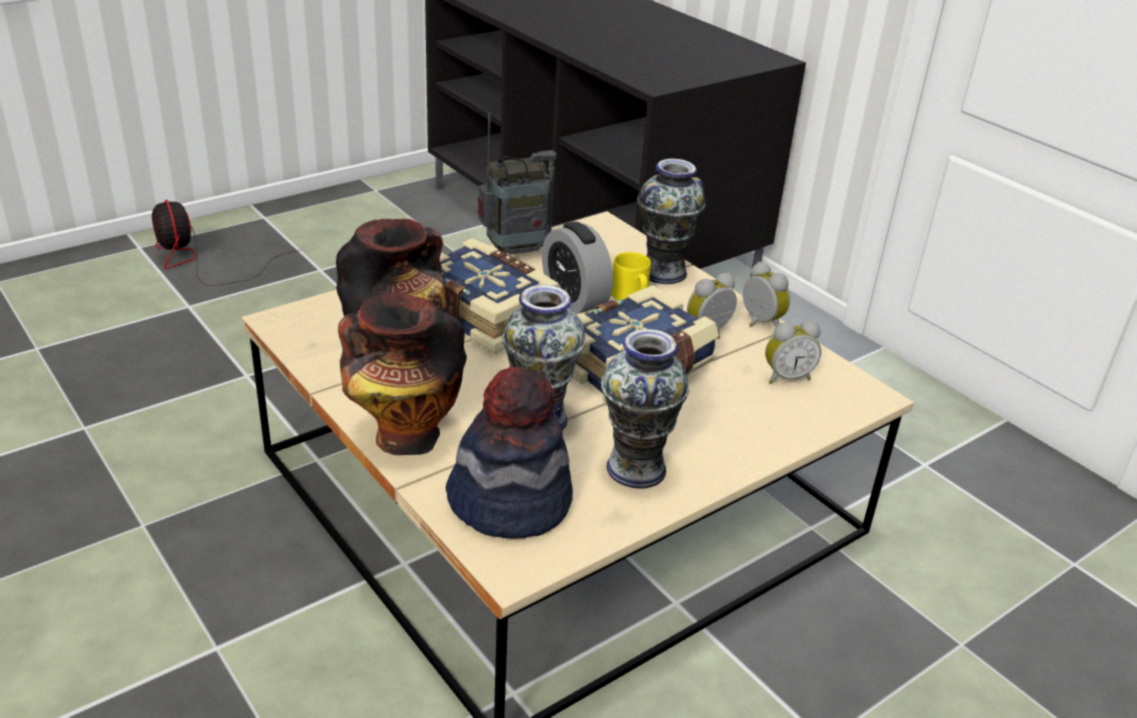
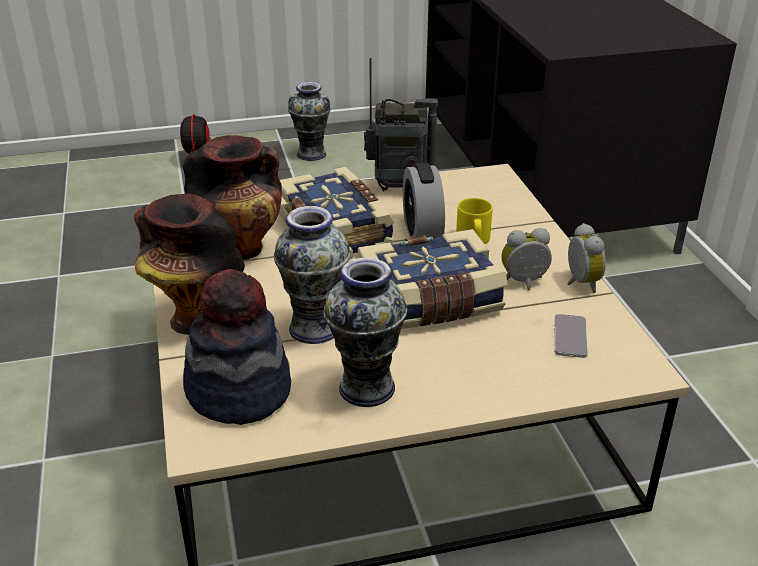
camera: 25 degrees right, 0 degrees up
vase [637,159,706,284] -> vase moved to [288,82,331,161]
alarm clock [765,320,821,384] -> phone [554,314,588,358]

